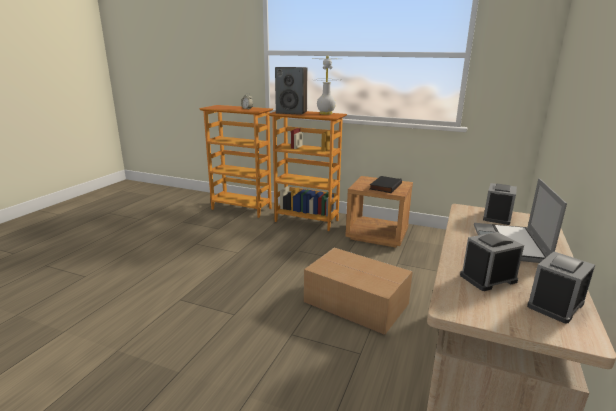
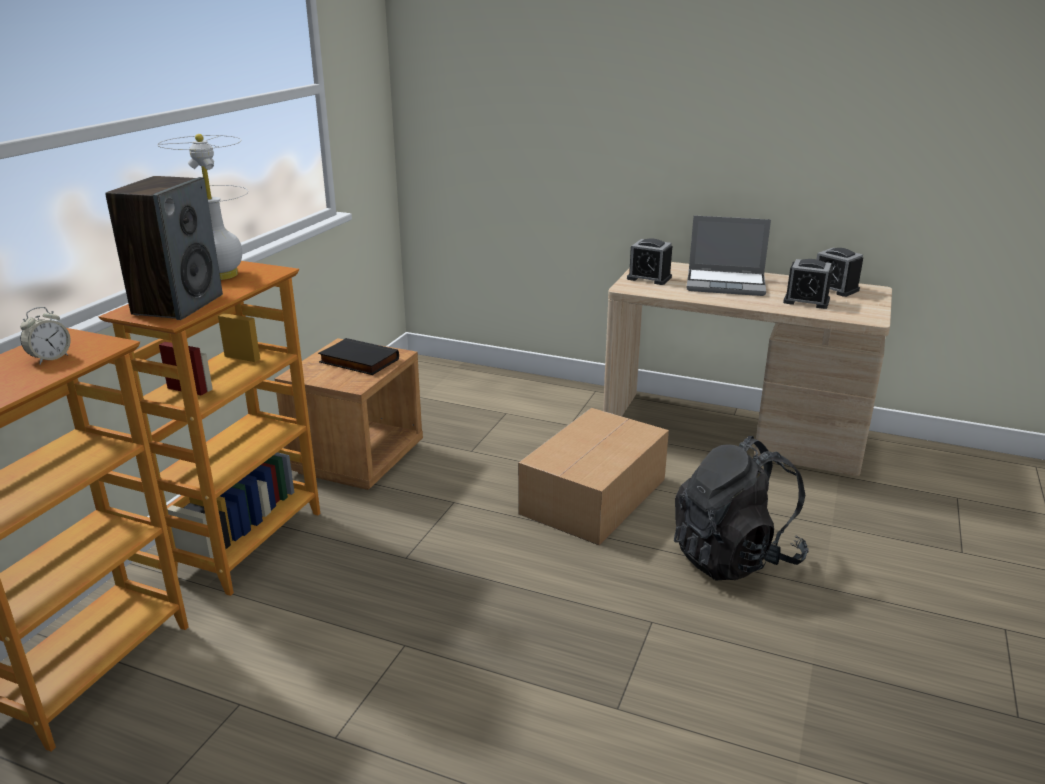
camera: 90 degrees left, 5 degrees up
alarm clock [460,232,524,291] -> alarm clock turned 45 degrees counterclockwise [783,259,833,309]
none -> black backpack [674,436,809,580]

